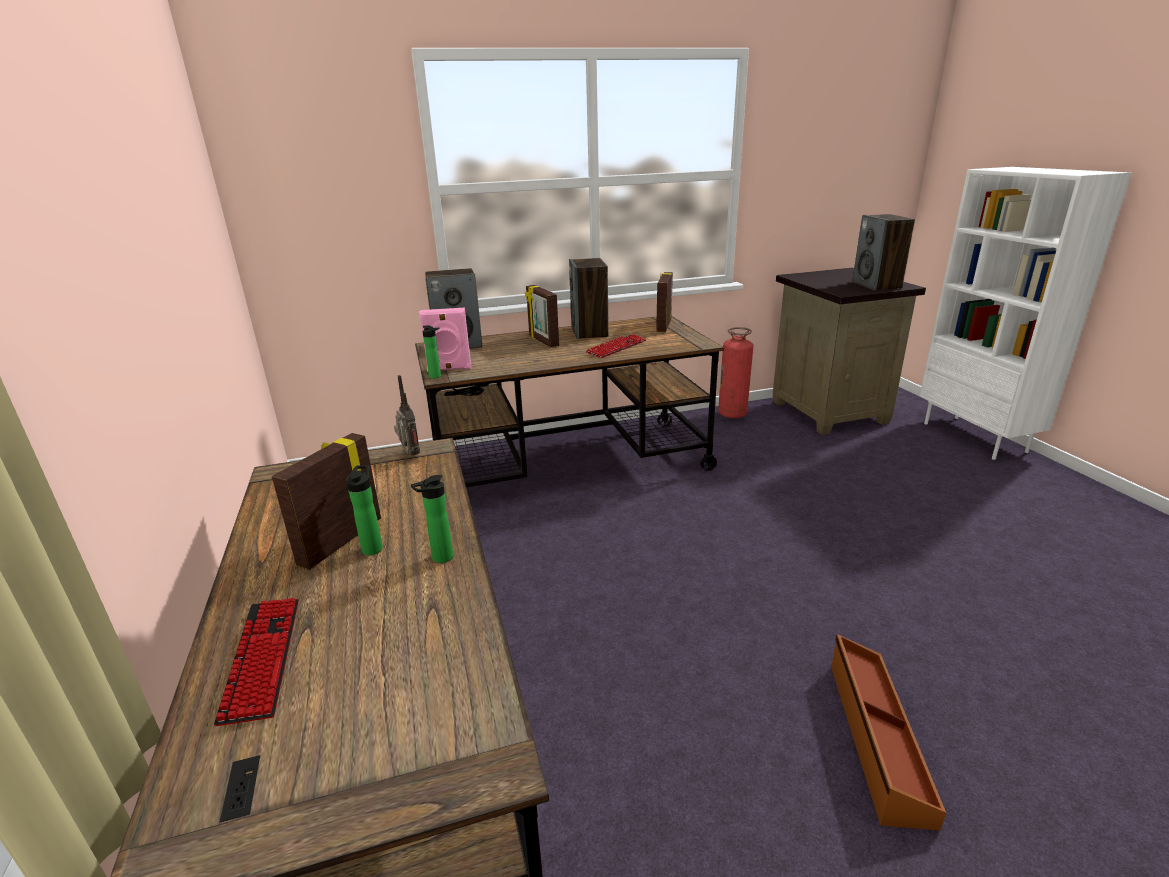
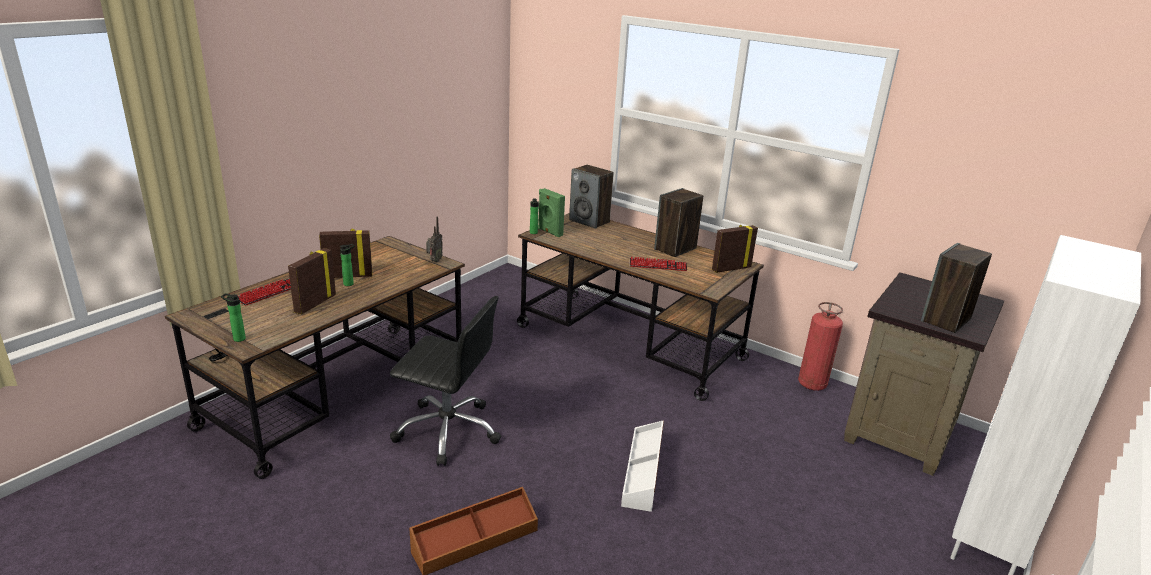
camera: 50 degrees right, 0 degrees up
bottle [411,475,453,563] -> bottle moved to [221,293,246,342]
pink speaker [419,308,471,372] -> green speaker [538,188,565,237]
picture frame [525,285,559,347] -> picture frame moved to [288,248,336,315]
none -> black office chair [390,296,501,466]
none -> white storage box [621,420,664,512]

